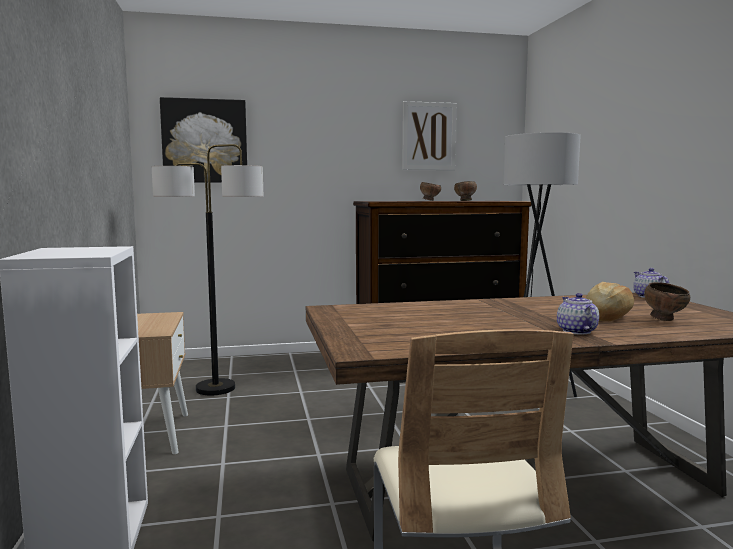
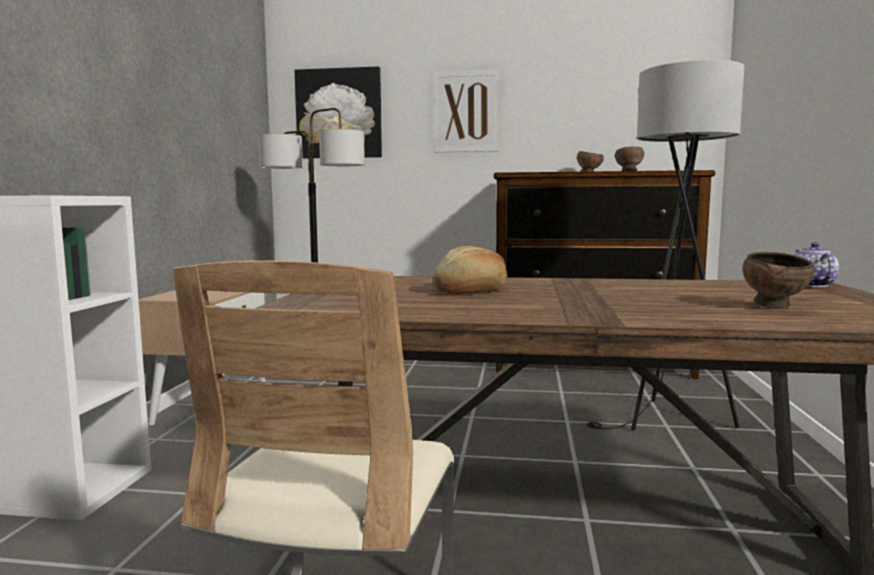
camera: 20 degrees right, 0 degrees up
picture [402,101,456,170] -> picture moved to [434,70,499,152]
teapot [557,293,599,334] -> none
bread [586,282,634,321] -> bread moved to [432,246,507,295]

